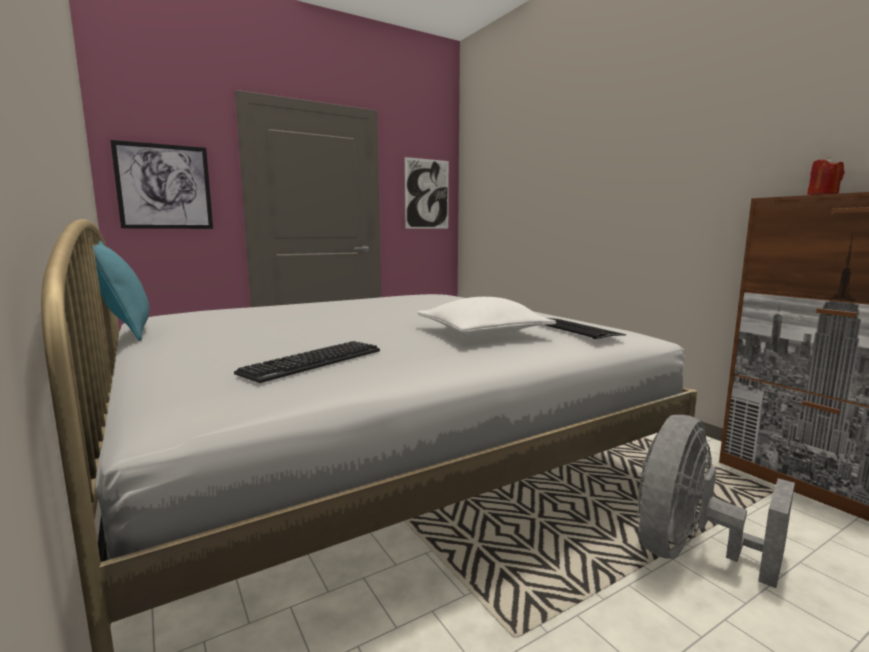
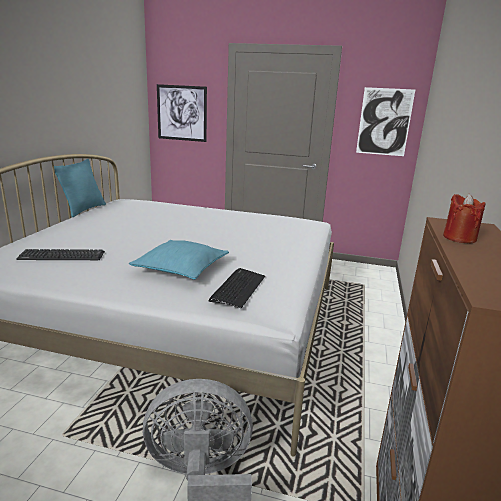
camera: 45 degrees right, 10 degrees up
white pillow [417,297,556,336] -> turquoise pillow [129,240,229,280]

